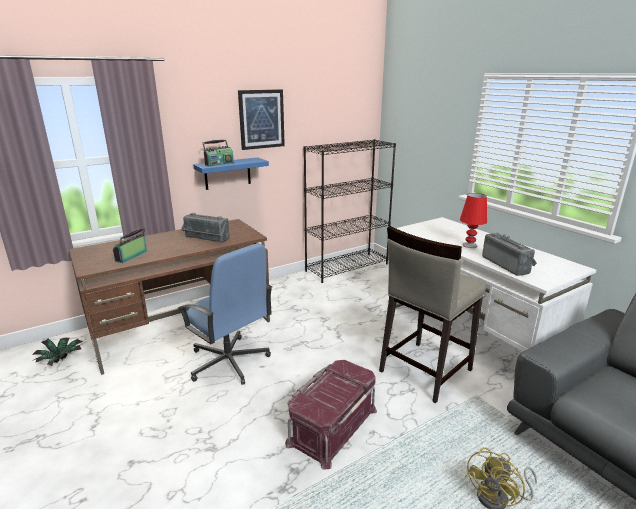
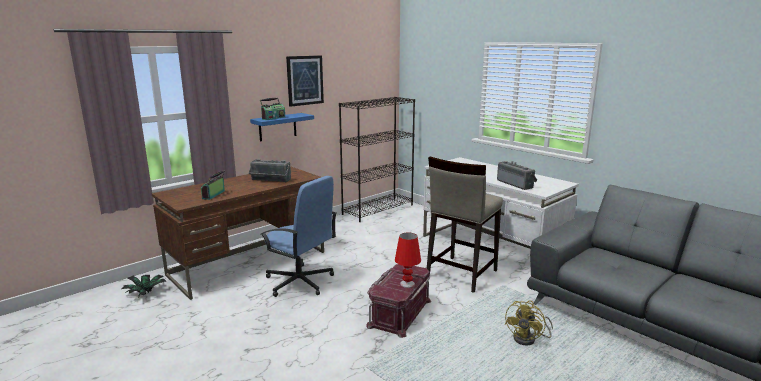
camera: 10 degrees left, 5 degrees down
red table lamp [460,193,487,248] -> red table lamp moved to [395,232,421,288]

